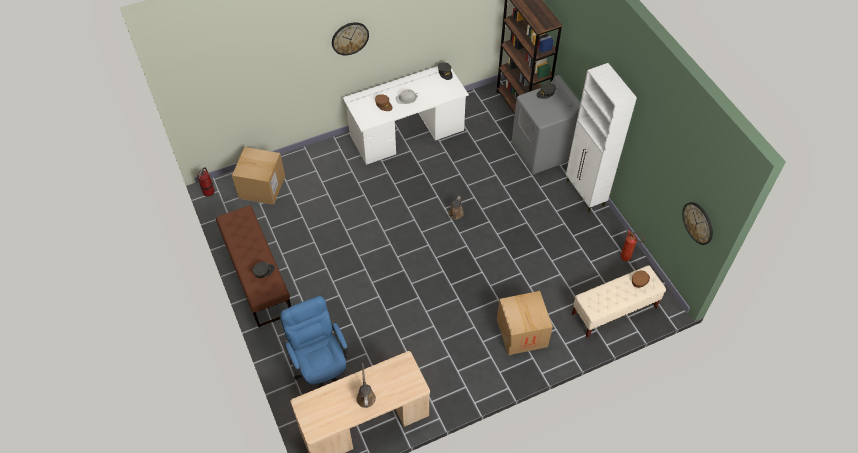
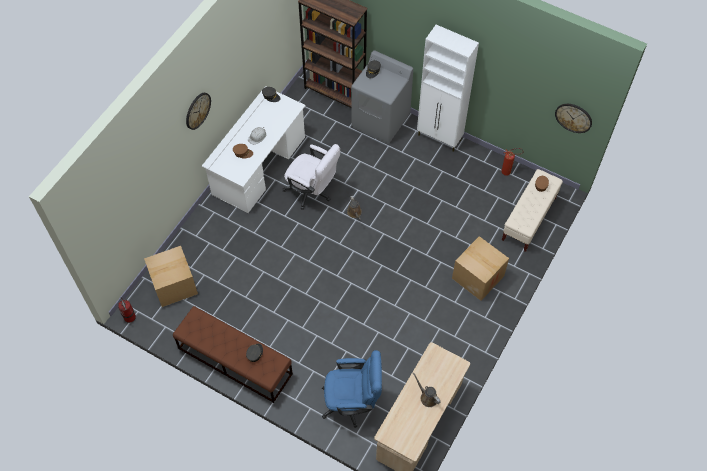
camera: 35 degrees left, 5 degrees up
blue office chair [280,296,348,388] -> blue office chair turned 150 degrees clockwise [322,350,382,428]
none -> white office chair [283,144,340,210]

